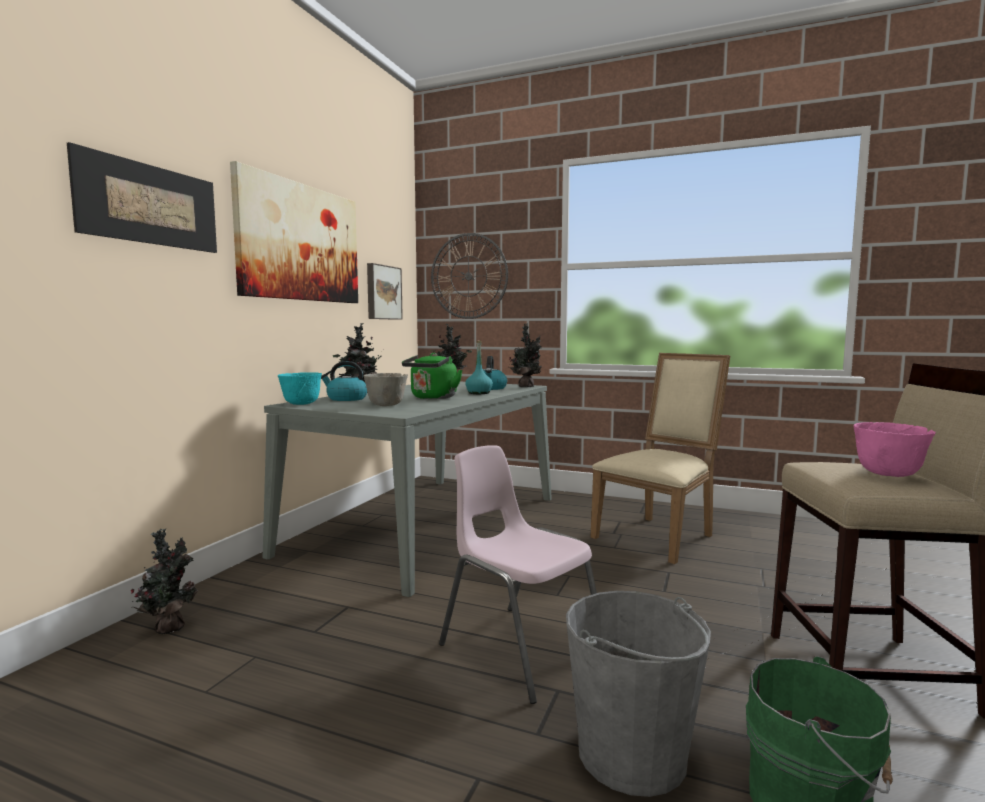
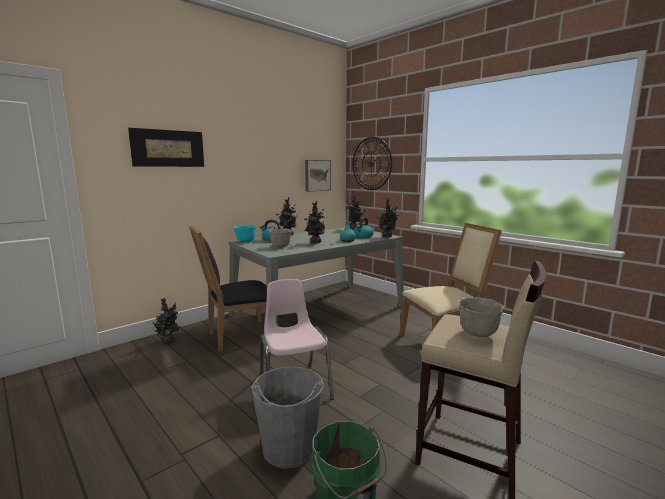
camera: 25 degrees right, 5 degrees up
picture [230,161,358,303] -> none
green kettle [402,353,463,399] -> potted plant [304,201,325,244]
pink bowl [853,422,936,477] -> grey bowl [459,297,504,337]
none -> black chair [189,225,279,352]

